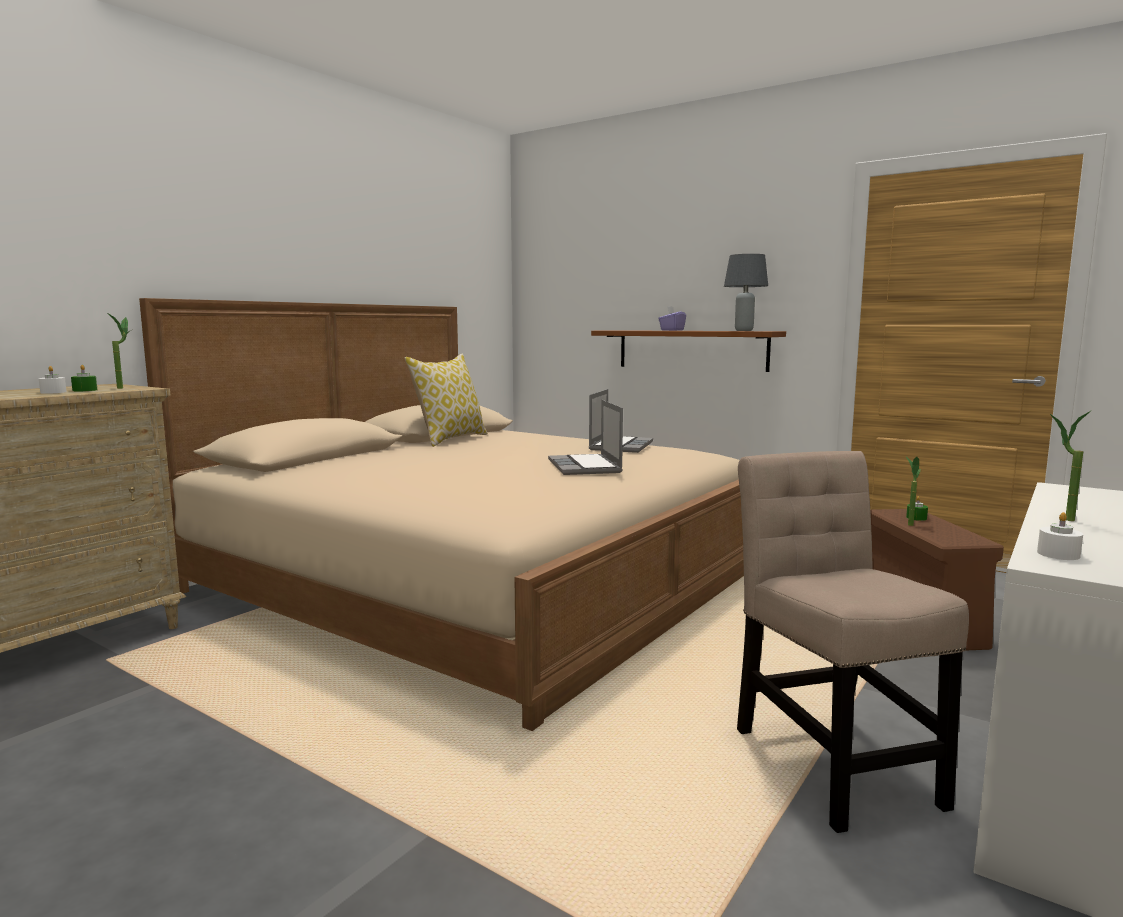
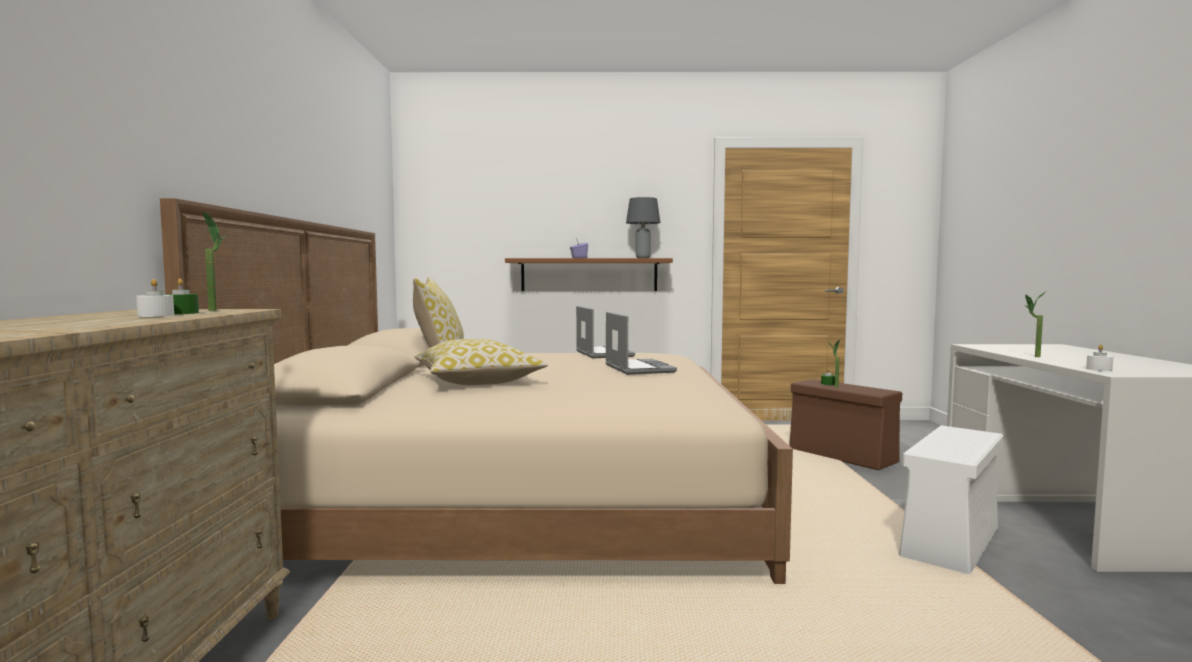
camera: 35 degrees left, 5 degrees down
laptop [548,400,623,475] -> laptop turned 150 degrees counterclockwise [605,312,677,375]
beige chair [737,451,969,833] -> white storage box [899,425,1003,574]
none -> pillow [414,339,548,385]

